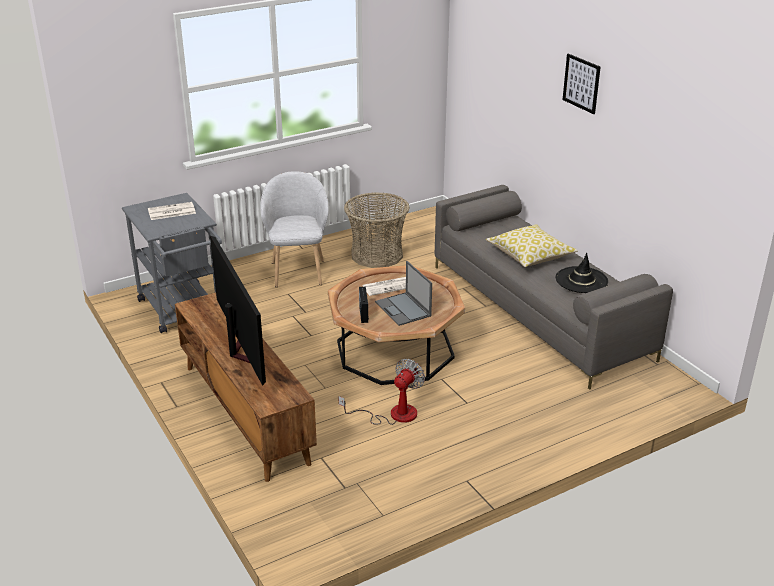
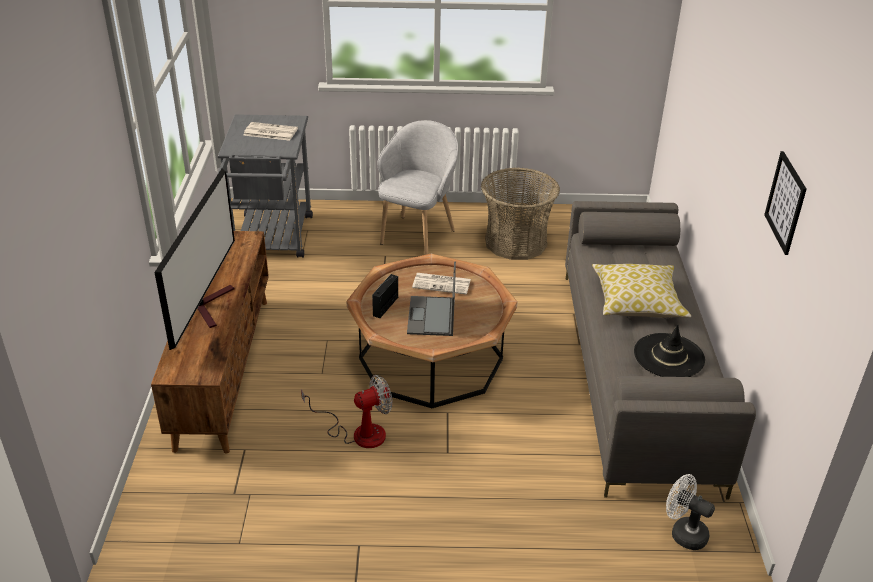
camera: 30 degrees right, 5 degrees up
picture [563,54,600,114] -> picture moved to [764,151,807,255]
none -> white fan [666,474,715,550]

